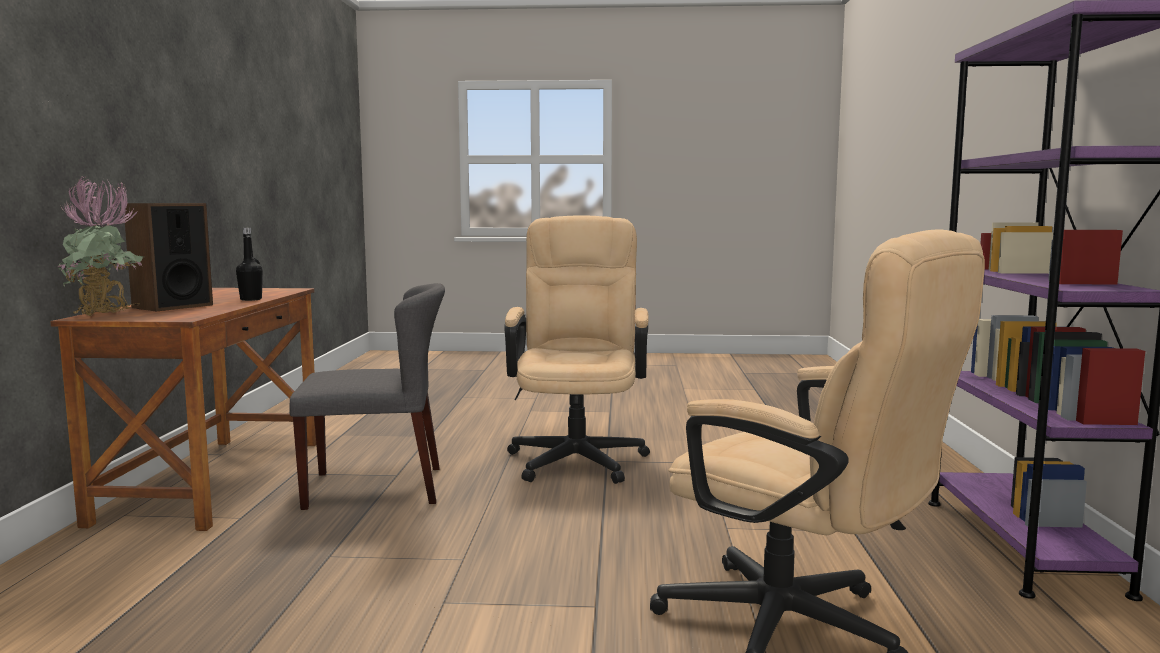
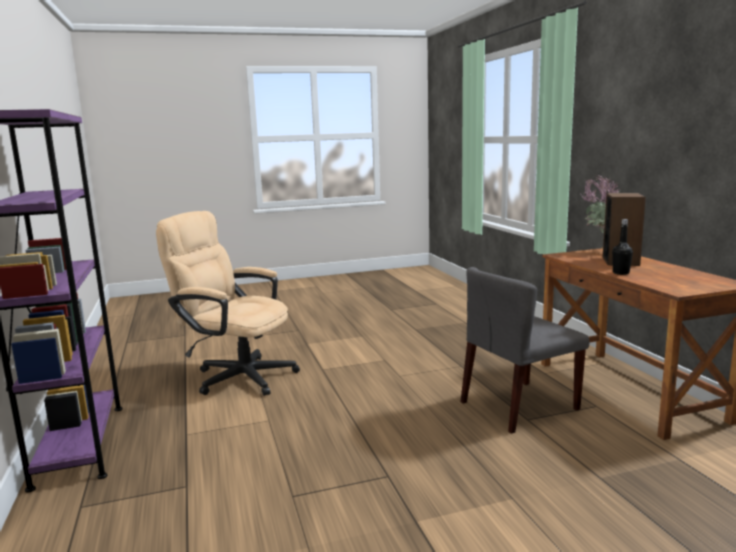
camera: 160 degrees right, 5 degrees up
beige office chair [504,215,650,484] -> none

